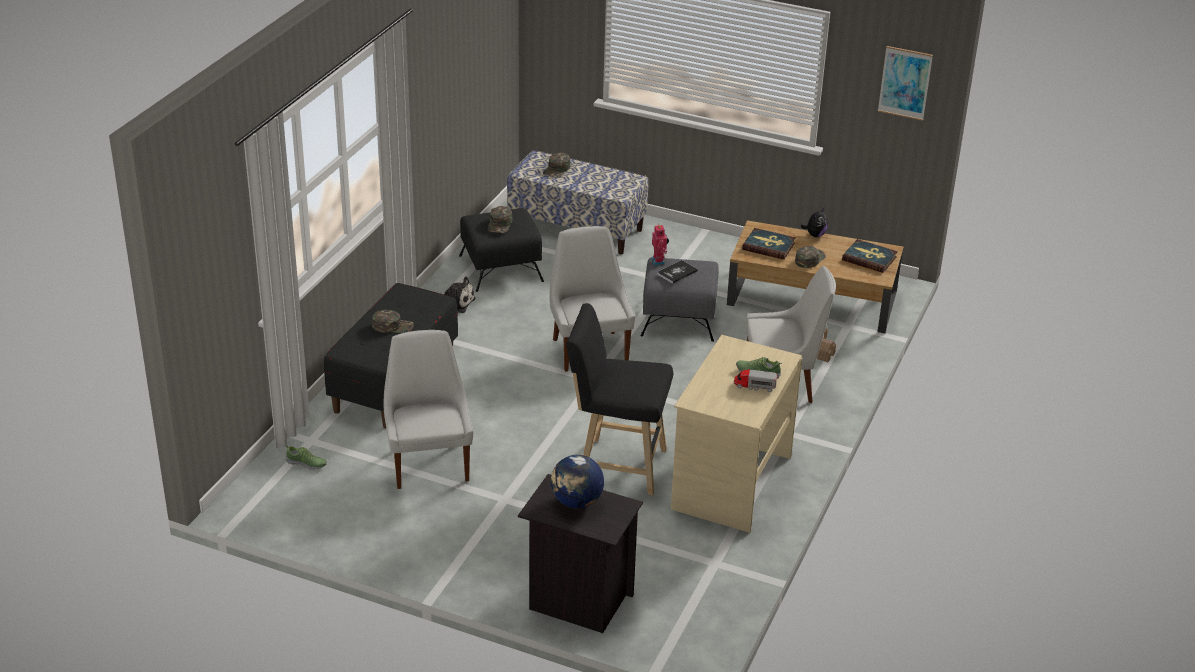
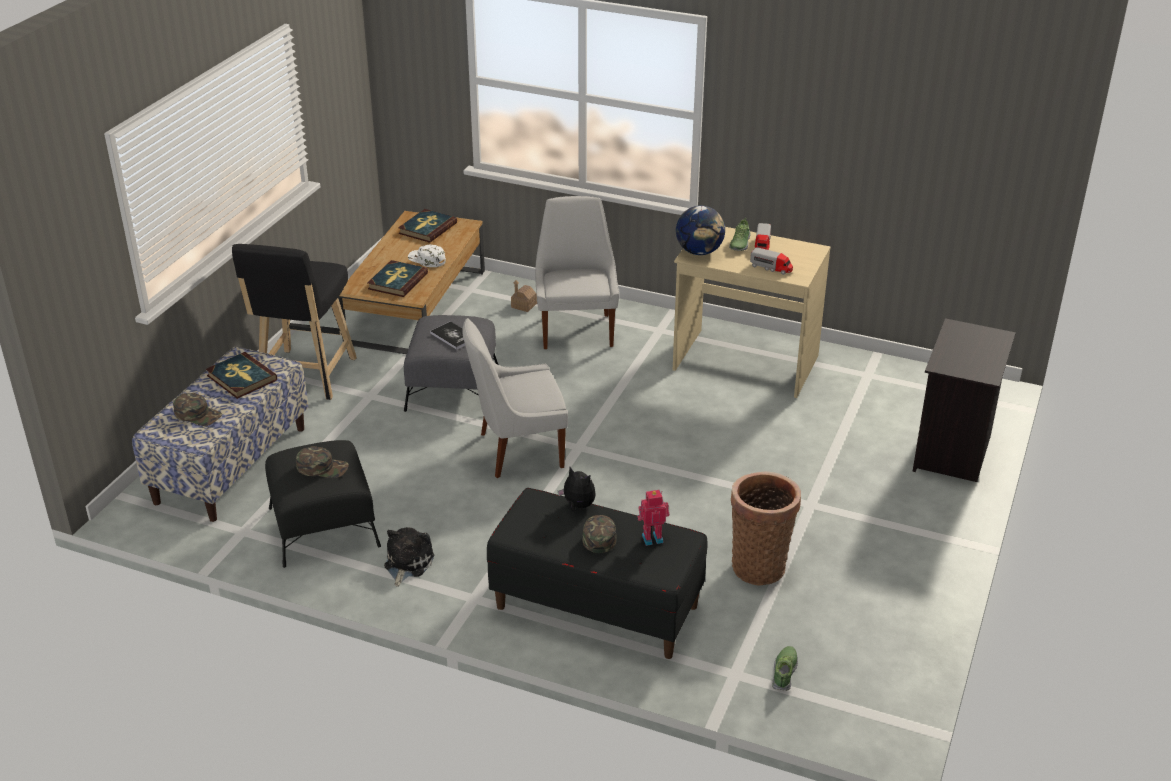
camera: 90 degrees left, 0 degrees up
white chair [384,330,474,489] -> basket [731,471,801,585]
globe [551,455,604,508] -> globe moved to [676,206,725,255]
black stool [567,303,673,496] -> black stool moved to [232,244,357,400]
toy robot [651,224,669,265] -> toy robot moved to [638,490,669,546]
green cap [795,246,826,268] -> white cap [408,245,446,267]
plush toy [801,208,828,237] -> plush toy moved to [558,467,596,512]
picture [878,46,933,121] -> none
none -> book [206,352,277,399]
none -> toy truck [750,248,793,275]

